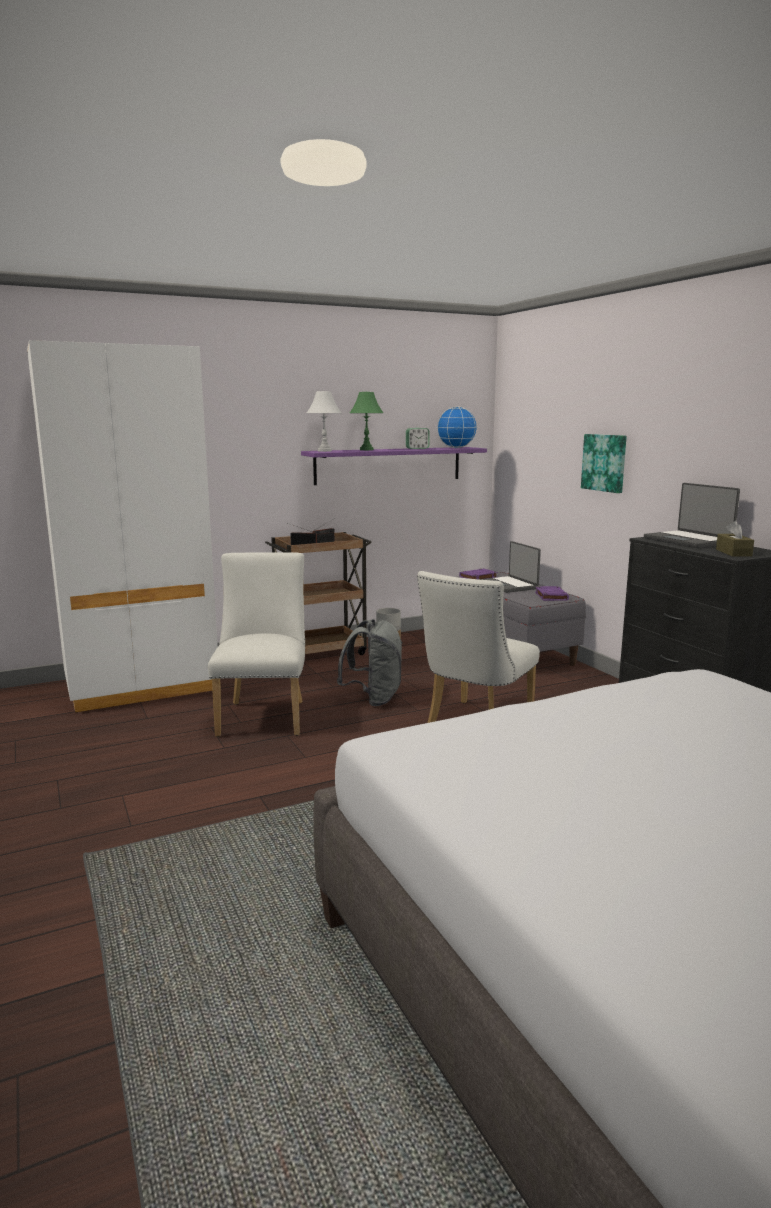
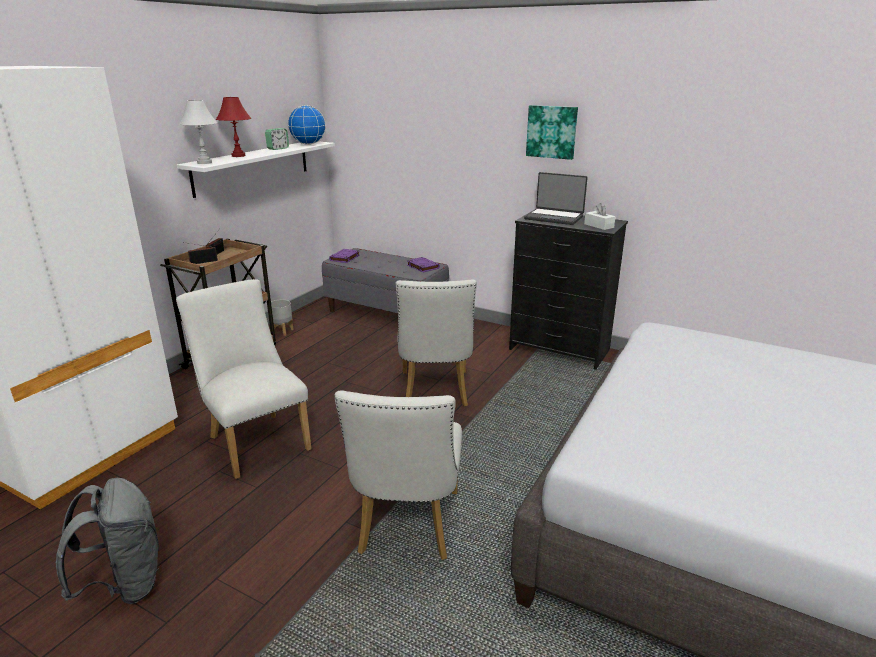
camera: 35 degrees left, 10 degrees up
purple shelf [301,447,487,485] -> white shelf [177,141,335,198]
grey backpack [337,619,403,706] -> grey backpack moved to [56,478,159,604]
green table lamp [350,391,383,450] -> red table lamp [216,97,251,157]
laptop [479,541,541,593] -> none
picture [581,434,627,493] -> picture moved to [526,105,578,160]
brown tissue box [716,521,754,557] -> white tissue box [584,203,615,230]
none -> white chair [335,390,462,560]

